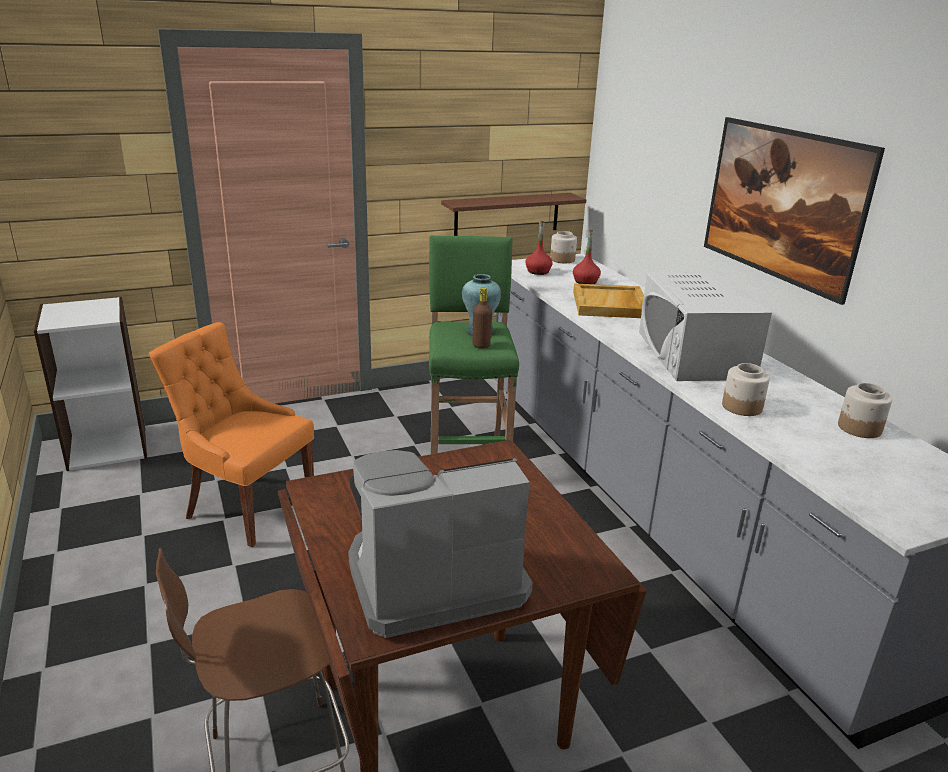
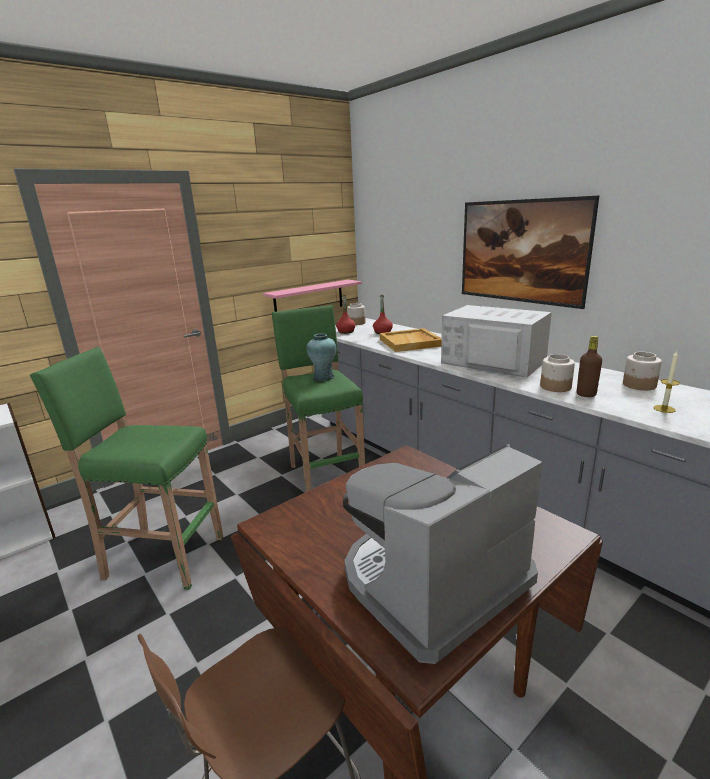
camera: 15 degrees left, 5 degrees down
orange chair [149,322,314,547] -> green stool [30,347,223,590]
brown shelf [441,193,586,236] -> pink shelf [263,280,362,312]
brown bottle [472,288,492,349] -> brown bottle moved to [577,336,602,397]
white microwave [639,272,772,381] -> white microwave turned 150 degrees clockwise [441,305,552,378]
none -> candle [653,351,680,413]

